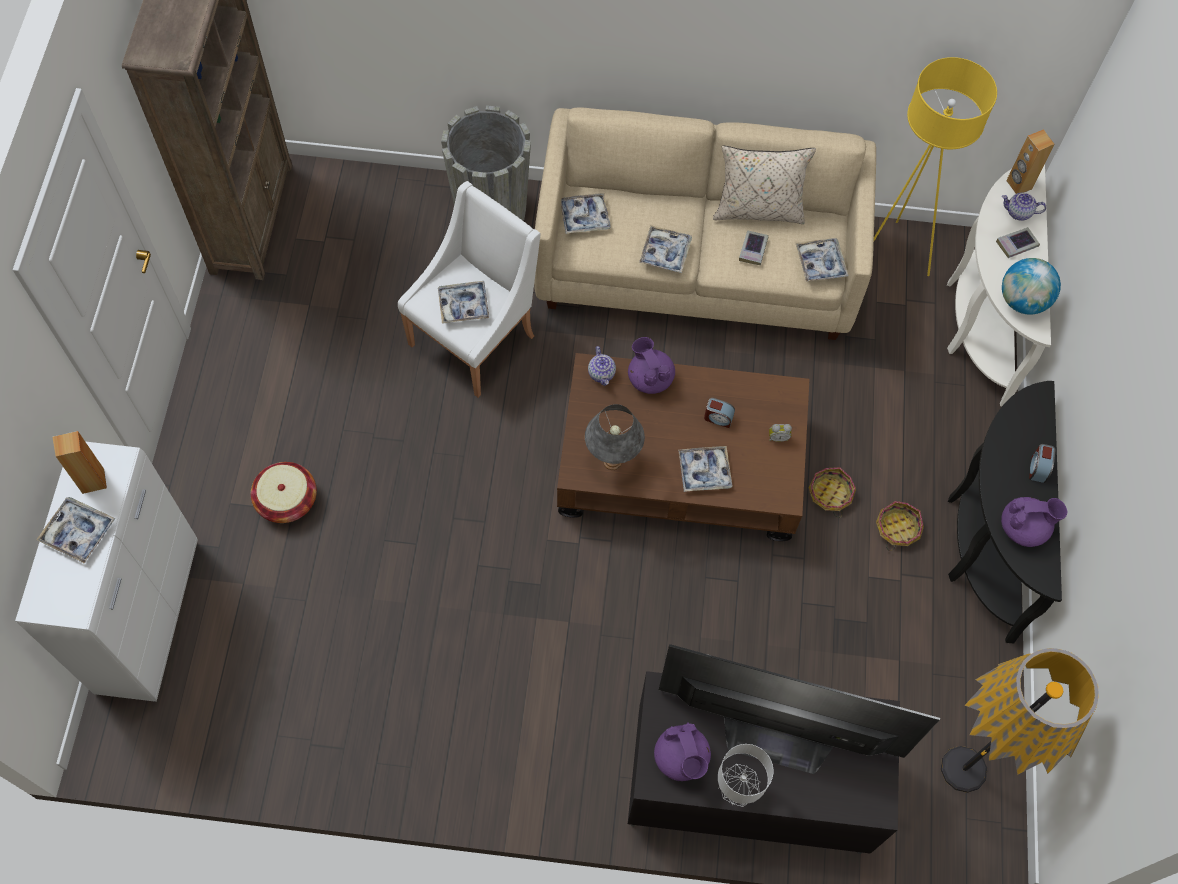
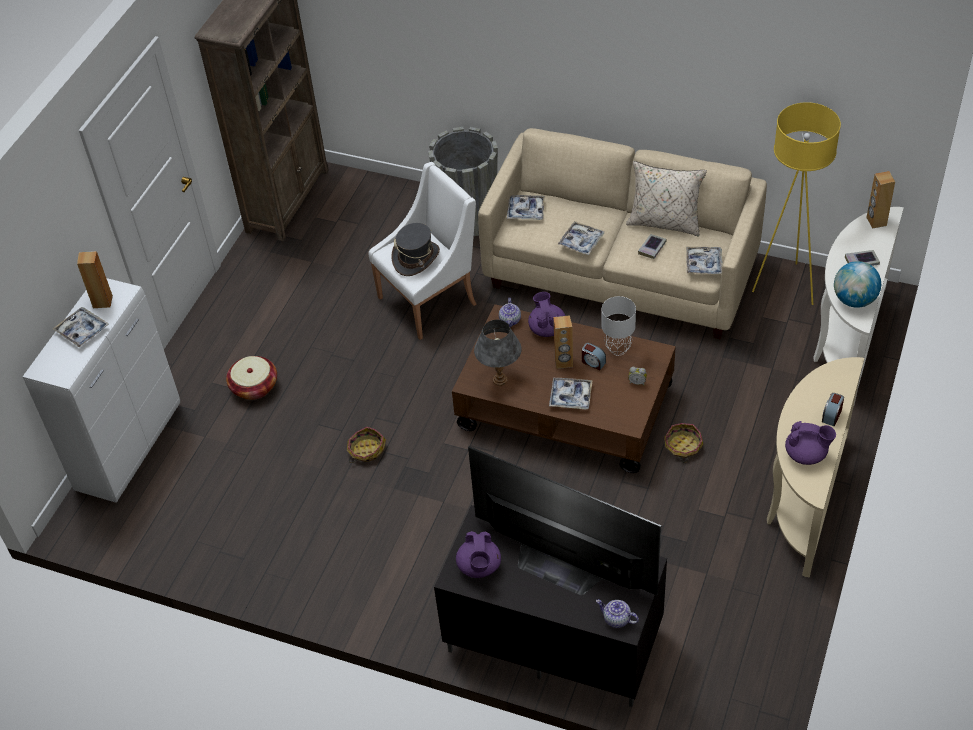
camera: 20 degrees right, 15 degrees down
tray [438,281,489,324] -> grey hat [391,223,440,276]
grey table lamp [718,744,773,807] -> grey table lamp moved to [602,296,636,356]
basket [876,501,924,551] -> basket moved to [347,427,386,463]
floor lamp [941,648,1099,793] -> none
black console table [948,381,1062,644] -> beige console table [767,357,864,578]
teapot [1002,192,1046,221] -> teapot moved to [596,599,639,628]
none -> brown speaker [553,315,573,369]

